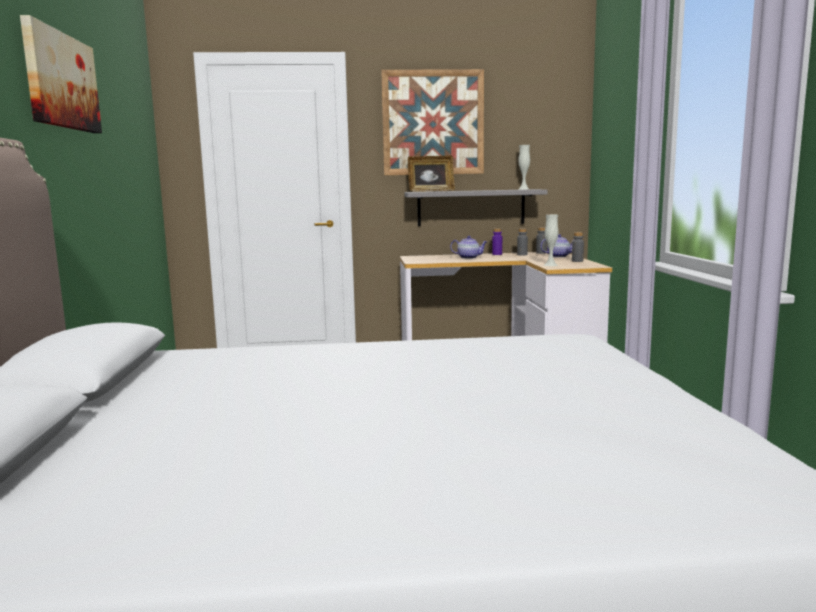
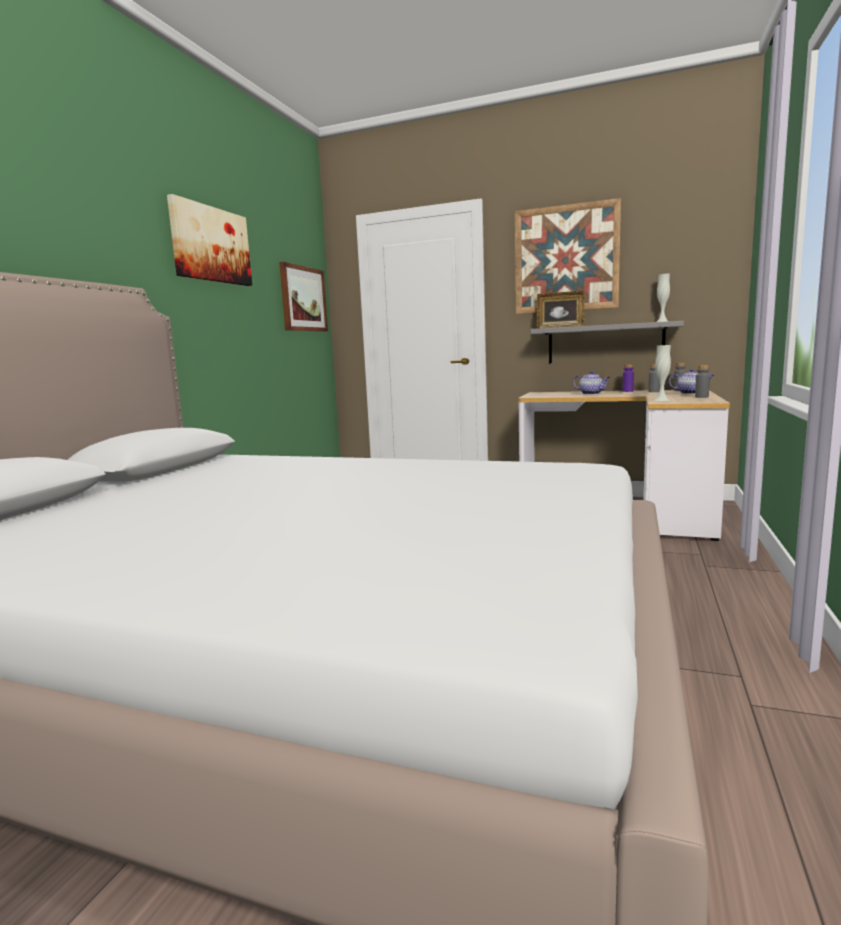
camera: 25 degrees right, 0 degrees up
none -> picture [279,262,328,332]

